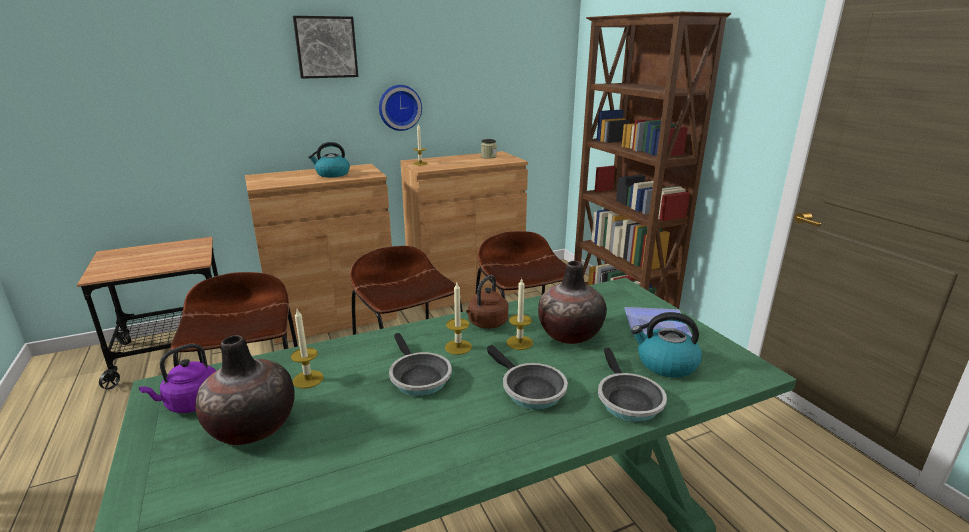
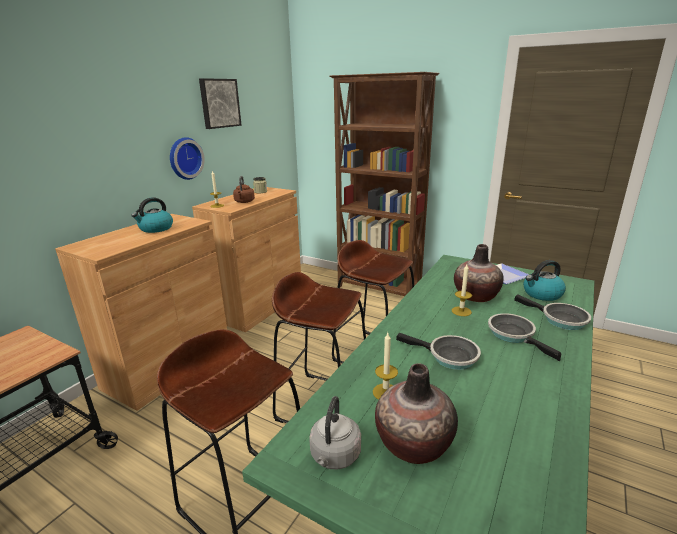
camera: 35 degrees left, 0 degrees up
purple kettle [139,344,216,413] -> grey kettle [309,396,361,470]
picture [293,16,358,79] -> picture moved to [199,78,241,129]
candle [445,283,472,355] -> none
brown kettle [466,275,508,329] -> brown kettle moved to [233,176,255,203]
frying pan [487,345,568,410] -> frying pan turned 135 degrees counterclockwise [488,313,561,361]

